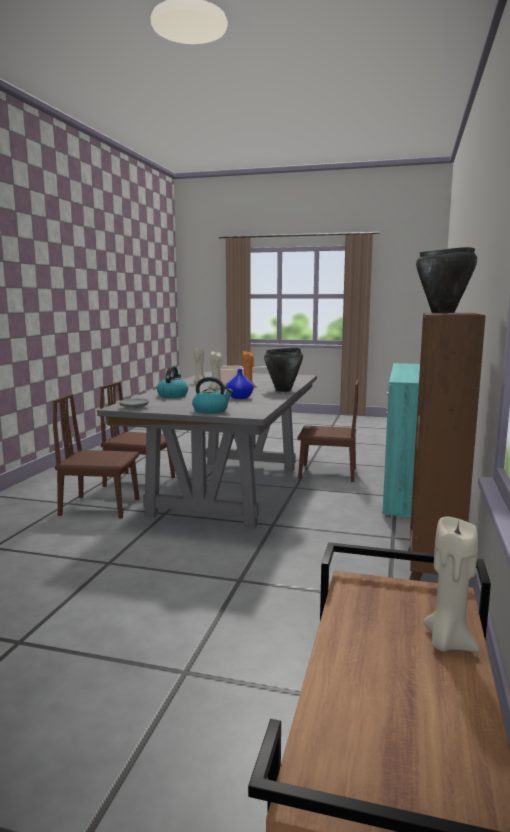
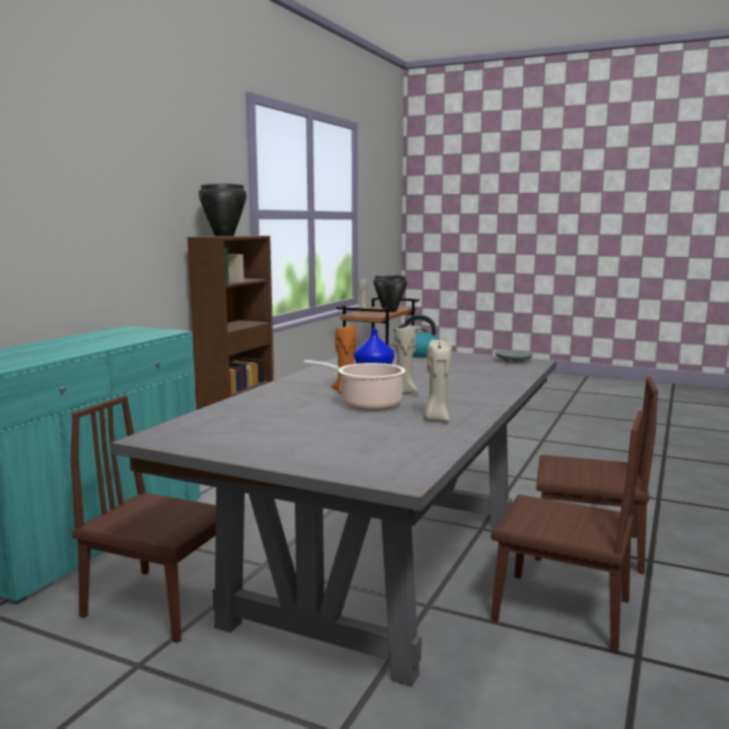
camera: 170 degrees left, 0 degrees up
kettle [157,366,188,398] -> none
black cooking pot [264,348,303,392] -> black cooking pot moved to [374,275,407,312]

